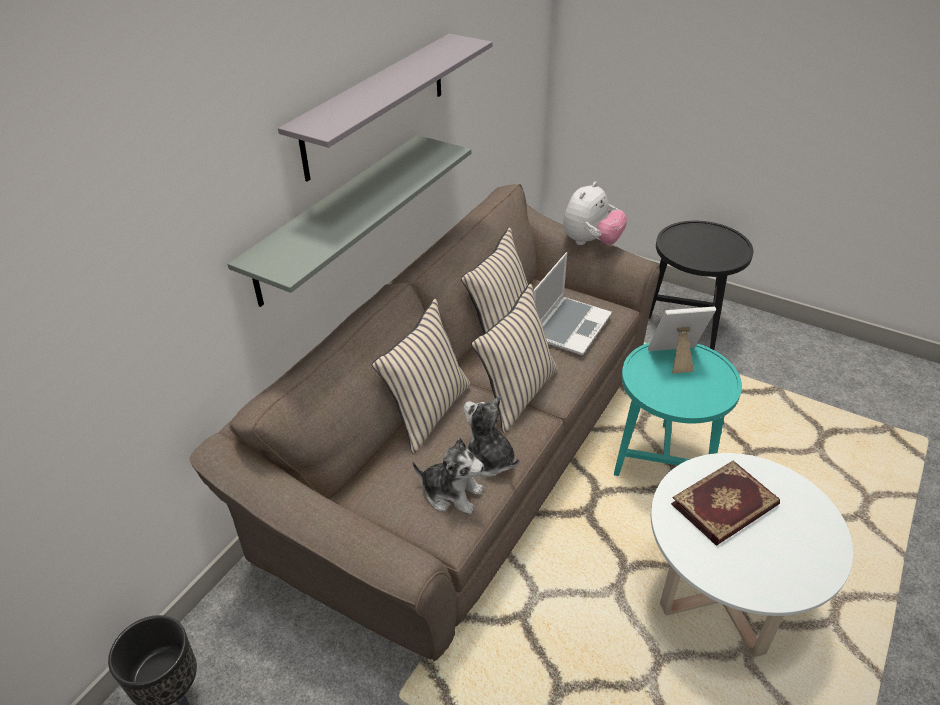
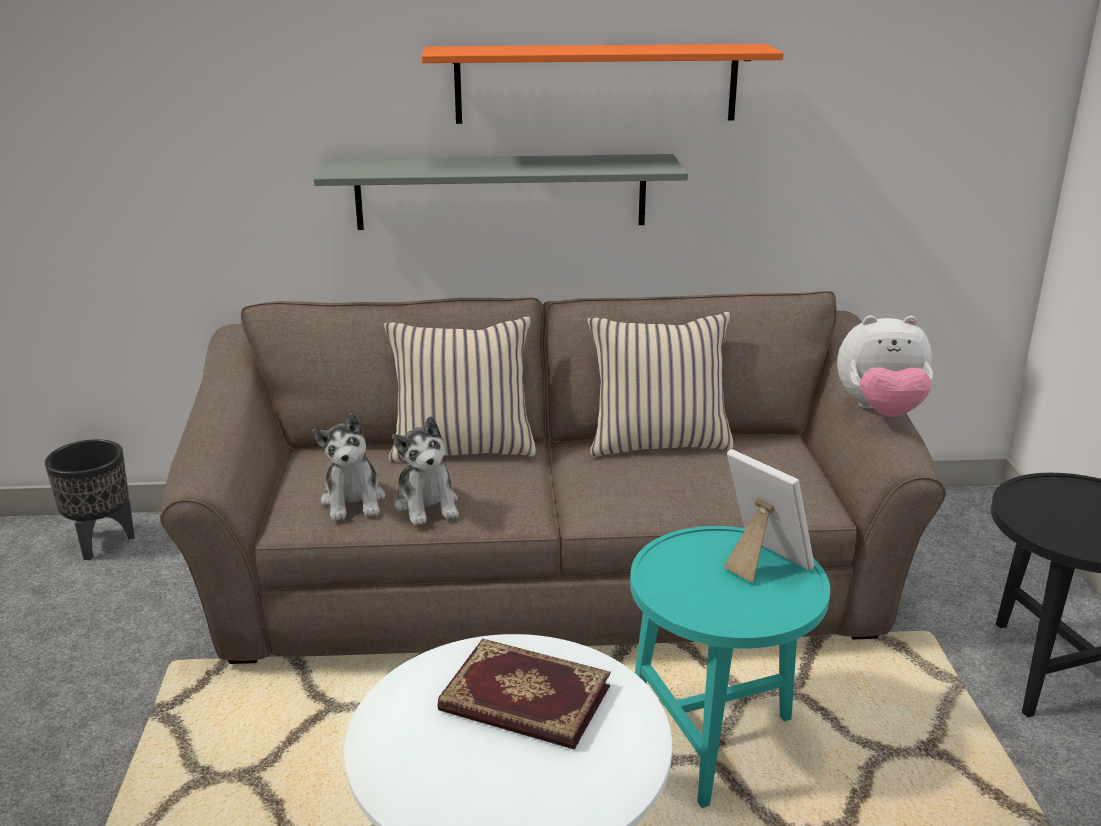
camera: 55 degrees right, 15 degrees down
grey shelf [278,34,493,181] -> orange shelf [422,44,784,124]
plush toy [463,396,519,477] -> plush toy turned 150 degrees clockwise [392,416,459,525]
beige pillow [471,284,558,433] -> none
laptop [533,252,612,356] -> none

